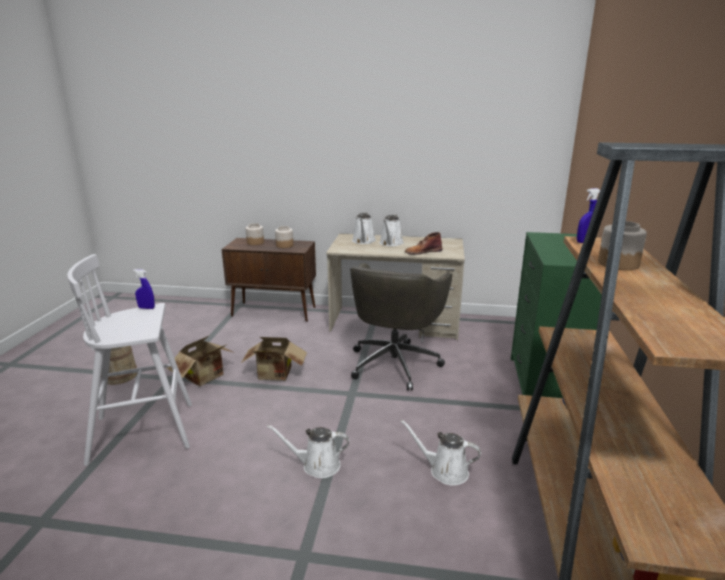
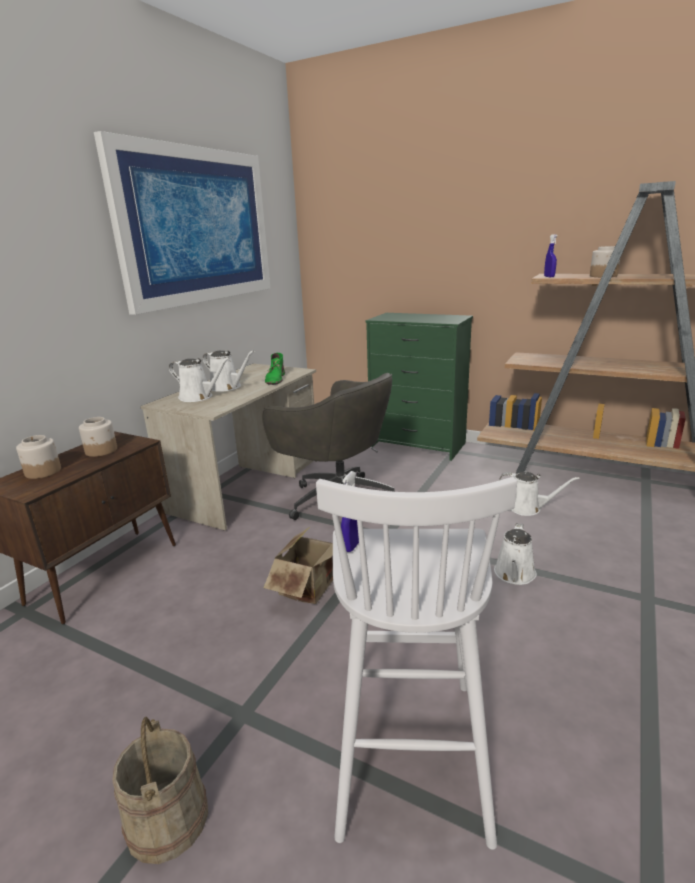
camera: 70 degrees left, 0 degrees up
cardboard box [167,335,235,386] -> none
white watering can [400,420,481,486] -> white watering can turned 105 degrees counterclockwise [499,472,580,516]
brown boot [405,232,442,255] -> green boot [265,353,285,385]
none -> picture [94,131,270,315]

